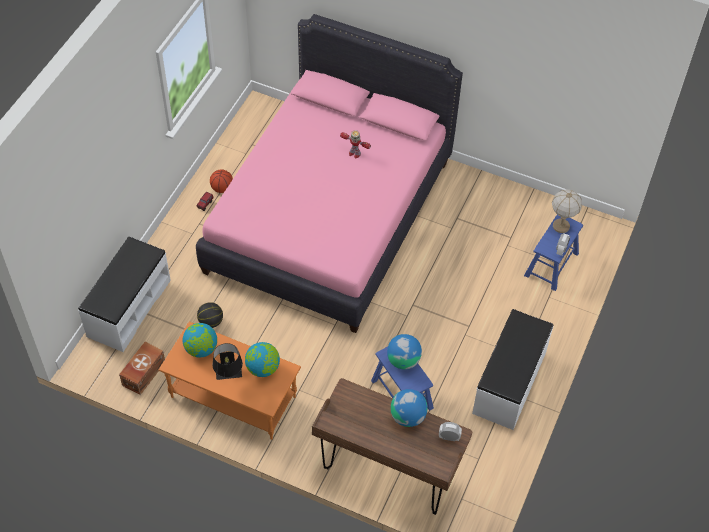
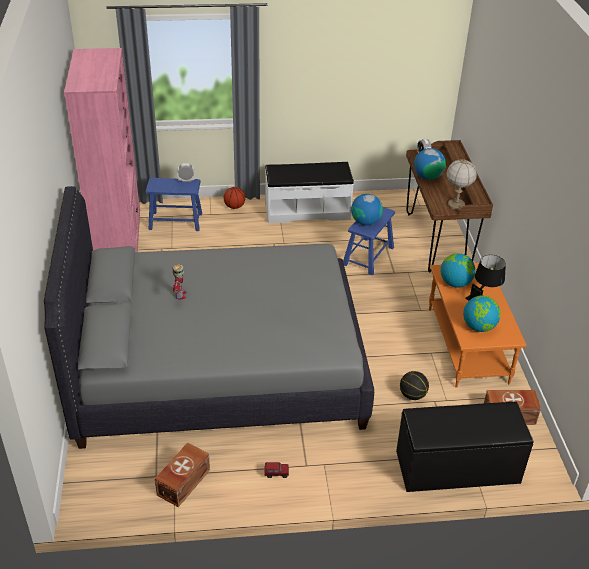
camera: 120 degrees left, 15 degrees down
white bench [78,237,171,352] -> black bench [396,402,533,492]
pink bed [196,14,463,333] -> grey bed [44,186,374,449]
basketball [210,169,233,193] -> basketball moved to [224,187,245,209]
table lamp [552,189,582,233] -> table lamp moved to [446,159,477,210]
none -> pink bookcase [64,48,140,252]
none -> brown storage box [155,443,210,507]

